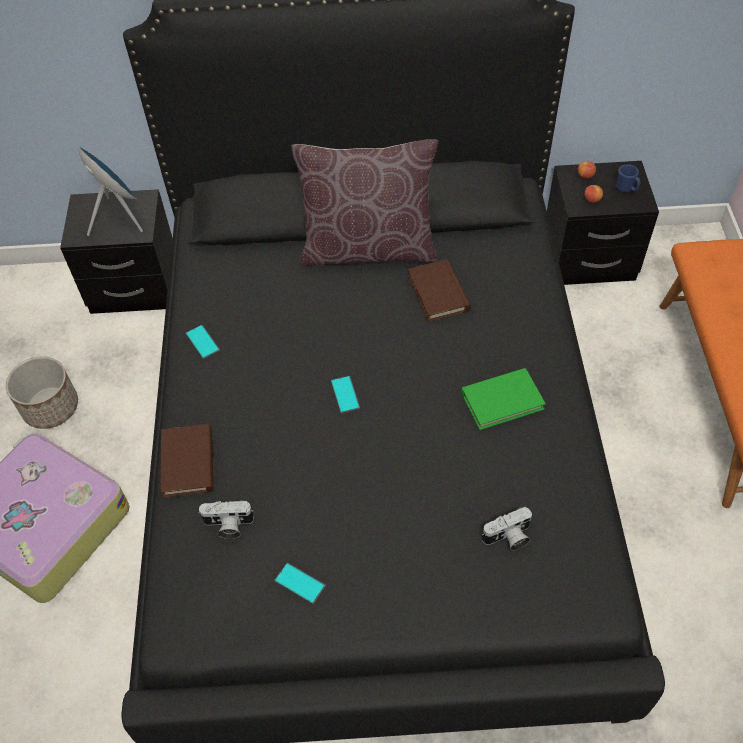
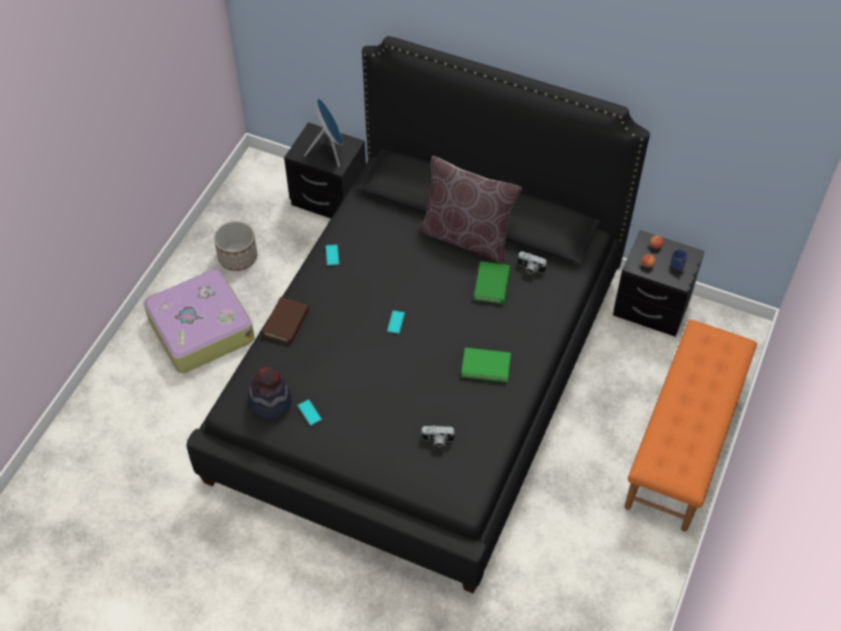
camera: 25 degrees right, 0 degrees up
camera [198,500,254,539] -> camera moved to [518,251,547,277]
brown book [408,259,471,322] -> green book [474,261,510,304]
none -> hat [248,366,292,419]

